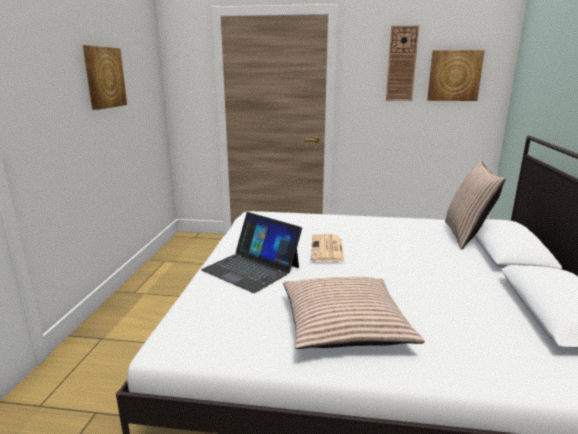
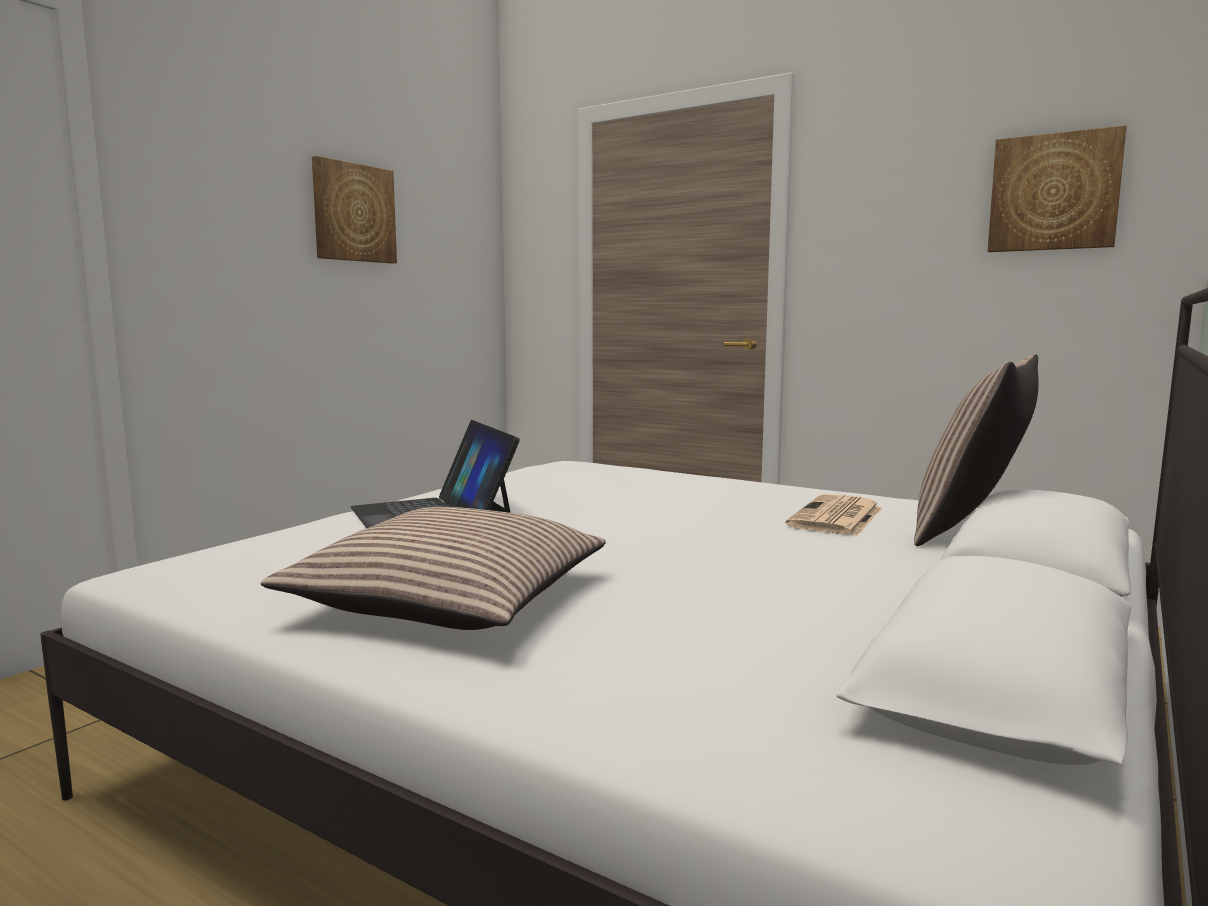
camera: 25 degrees right, 10 degrees down
newspaper [311,234,344,262] -> newspaper moved to [785,494,882,536]
wall clock [386,25,419,101] -> none

